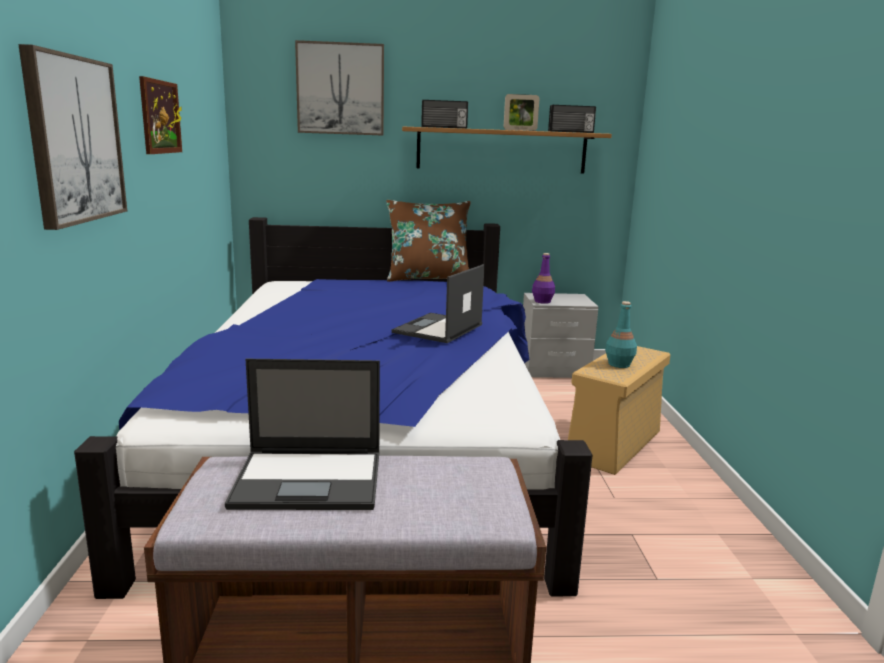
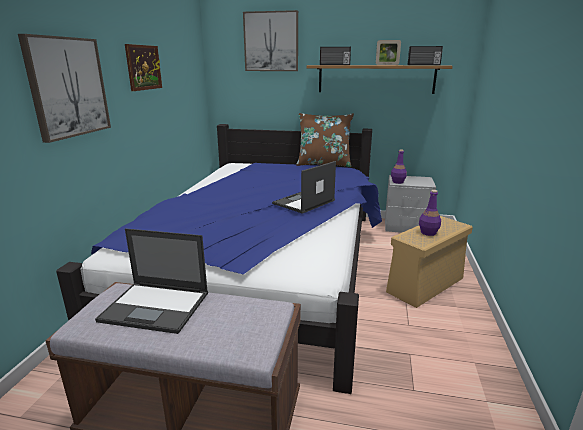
camera: 15 degrees right, 5 degrees up
turquoise bottle [605,301,637,368] -> purple bottle [419,190,441,236]

